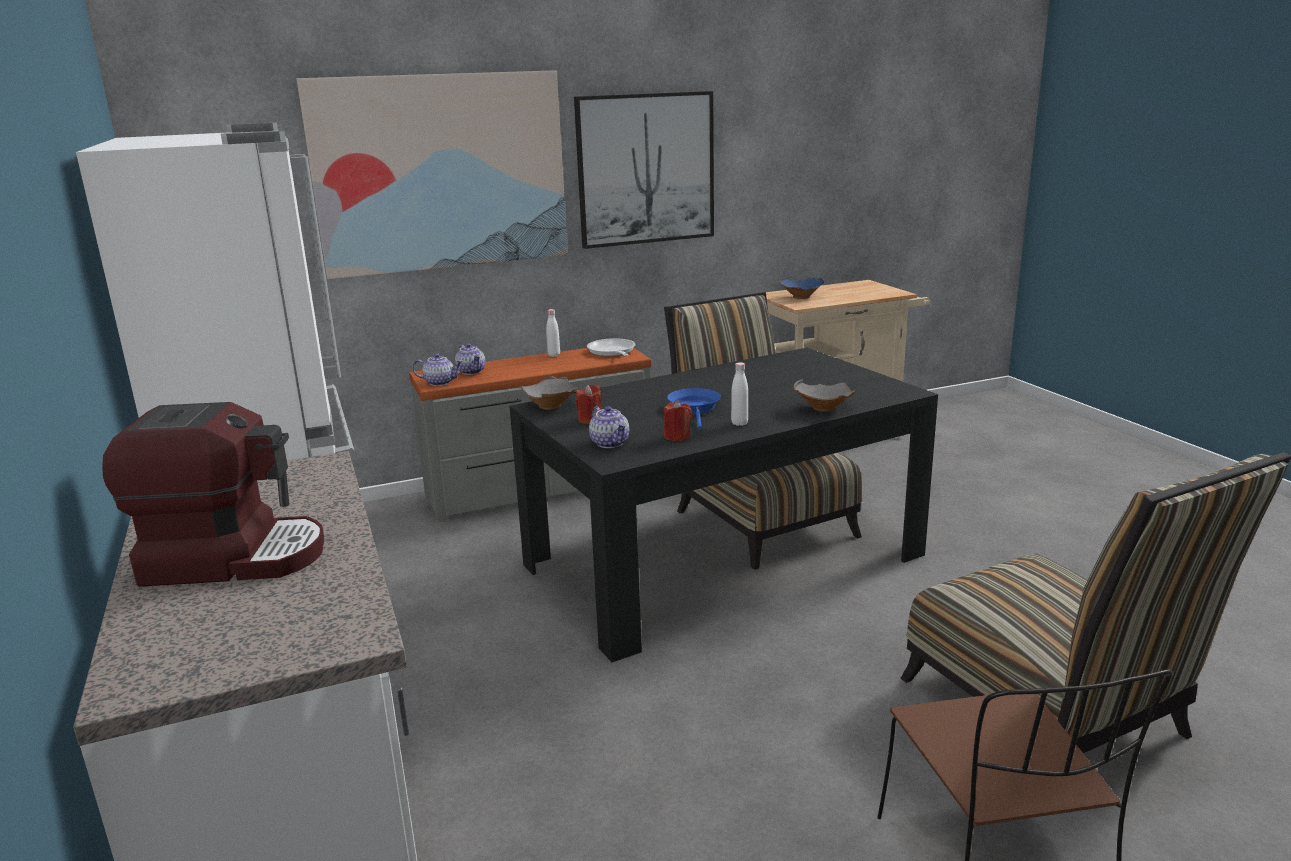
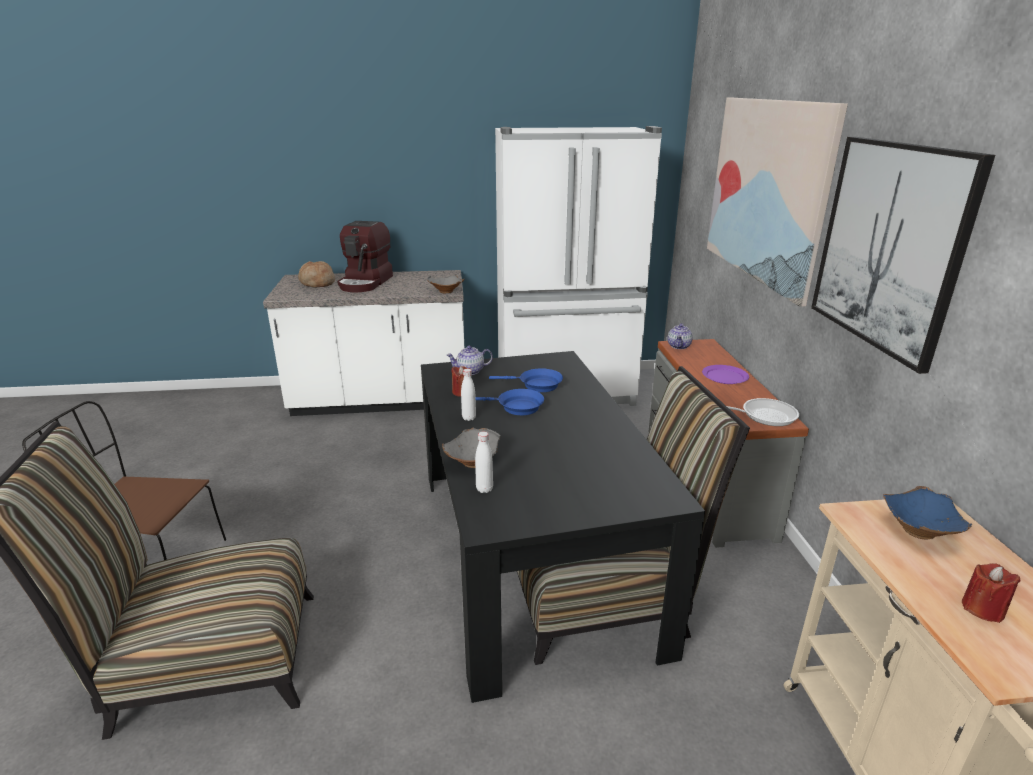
camera: 105 degrees right, 5 degrees up
teapot [455,343,485,375] -> none
grey bowl [521,376,577,410] -> grey bowl moved to [427,275,464,293]
white bottle [546,309,560,357] -> white bottle moved to [475,431,493,493]
red candle [576,385,602,424] -> red candle moved to [962,563,1020,623]
none -> bread [298,261,335,287]
none -> blue frying pan [489,368,563,392]
none -> purple plate [702,365,749,384]

